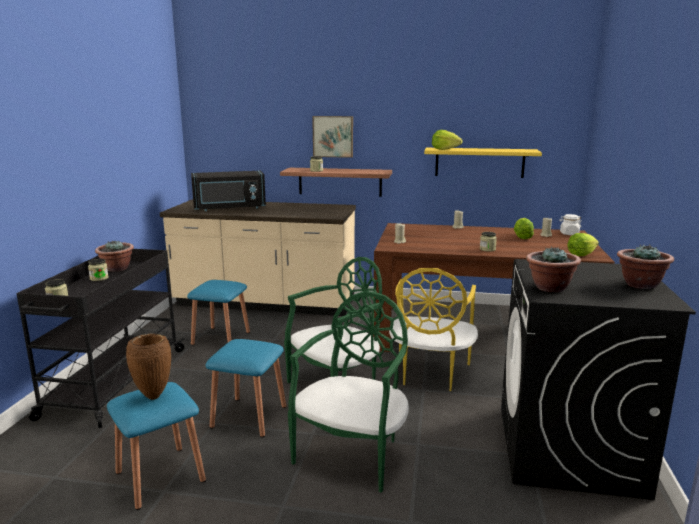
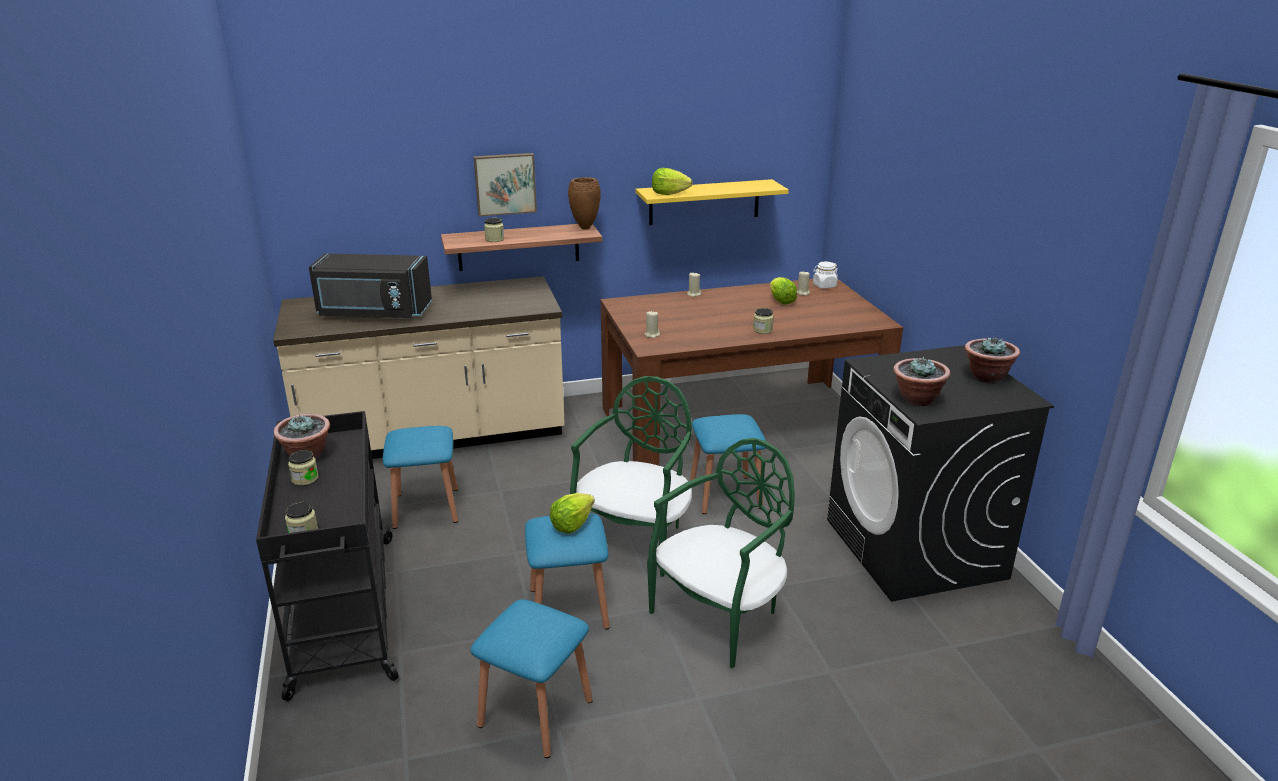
camera: 25 degrees left, 10 degrees up
brown vase [126,334,171,400] -> brown vase moved to [568,177,601,230]
black microwave [191,171,266,211] -> black microwave turned 45 degrees clockwise [309,253,432,318]
green chair [288,292,409,492] -> green chair turned 45 degrees clockwise [647,438,795,669]
yellow chair [389,268,478,391] -> blue stool [690,414,766,514]
lettuce [567,233,599,256] -> lettuce moved to [550,493,595,534]

